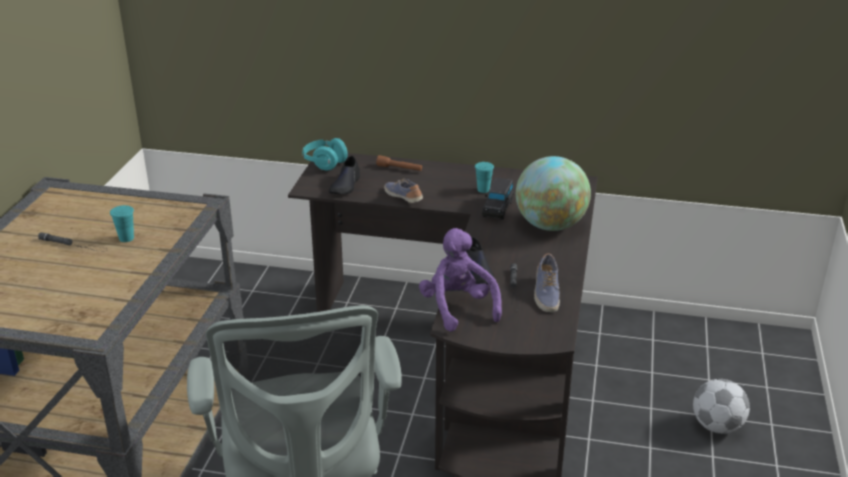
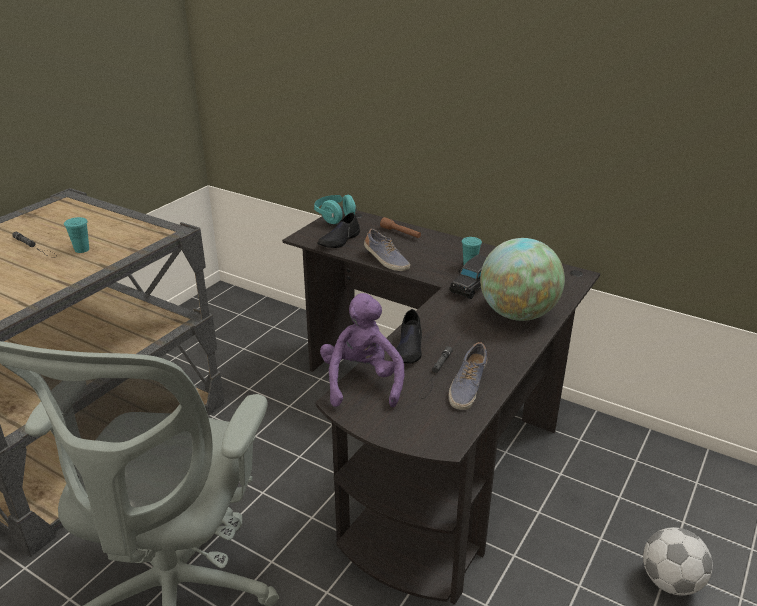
camera: 20 degrees right, 0 degrees up
shoe [384,178,423,203] -> shoe turned 150 degrees clockwise [364,229,410,271]

